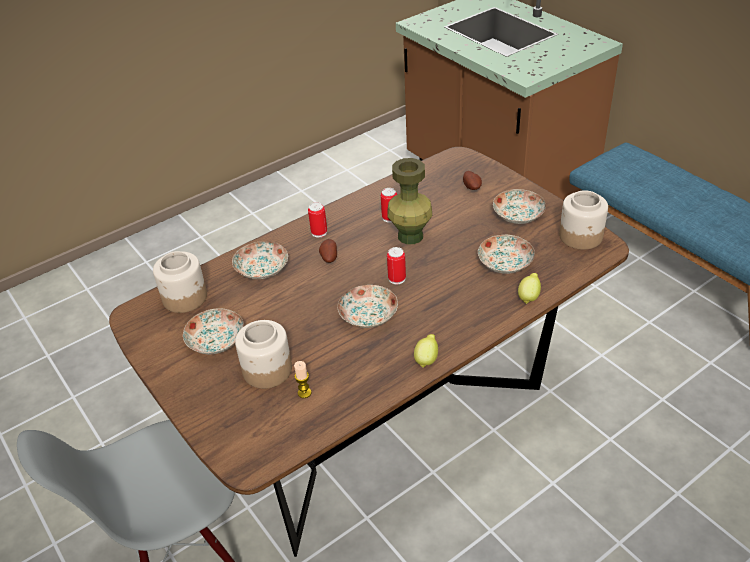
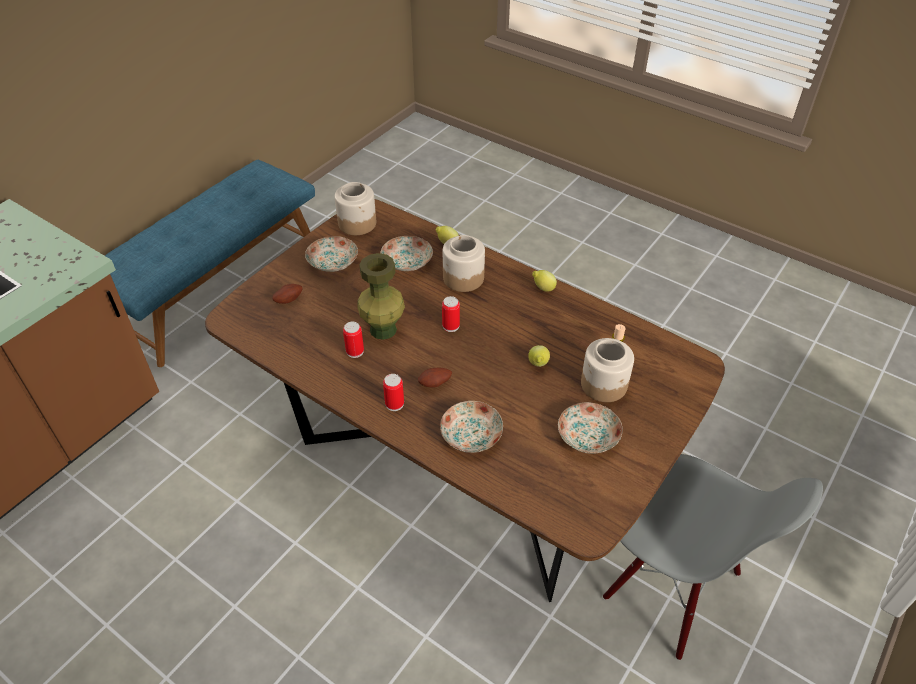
camera: 110 degrees left, 5 degrees up
jar [153,251,207,313] -> jar moved to [443,235,485,292]
plate [338,285,398,328] -> none
none -> lemon [528,345,550,367]

